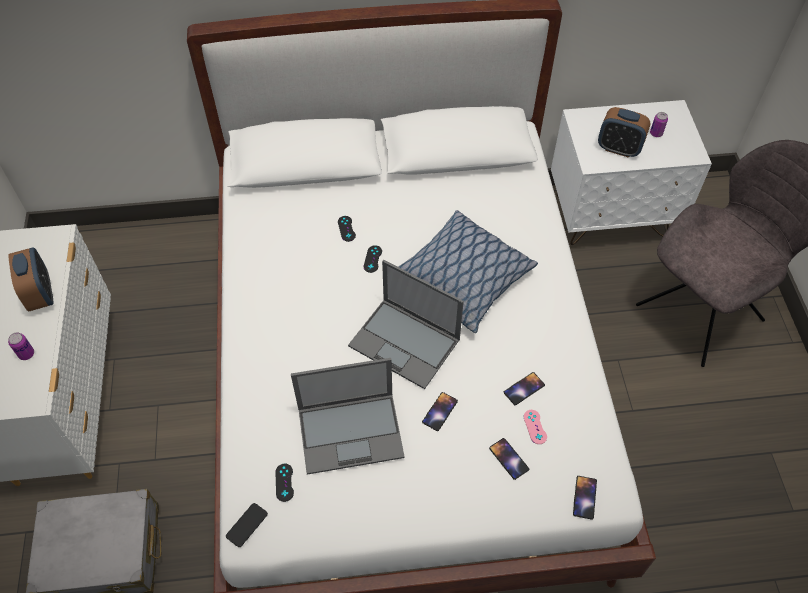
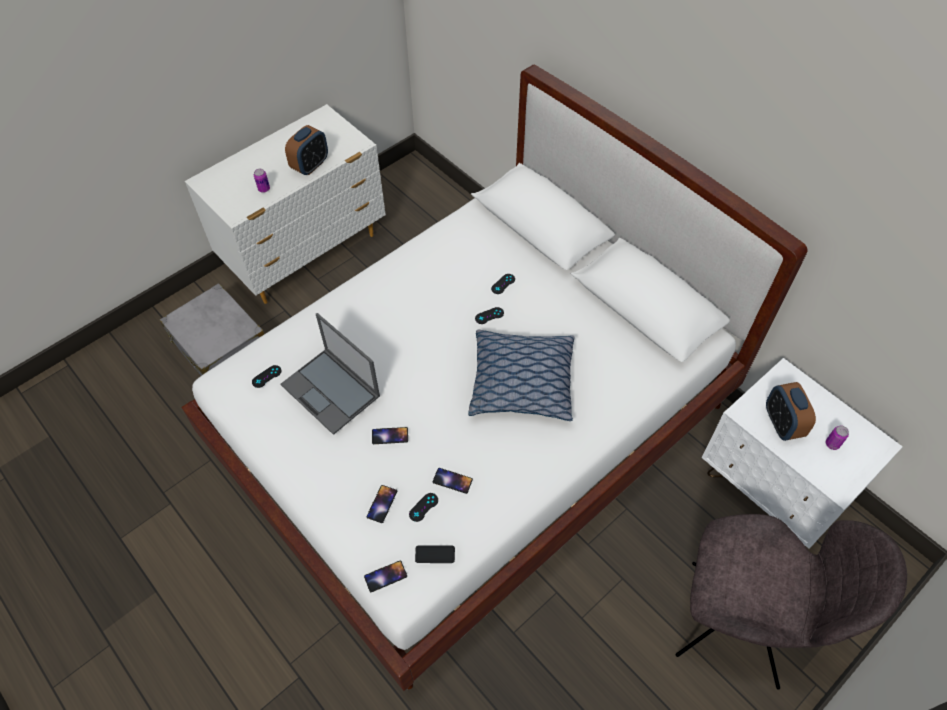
camera: 55 degrees right, 0 degrees up
phone [226,503,268,547] -> phone moved to [415,545,455,563]
laptop [348,260,464,389] -> none
pink game controller [524,410,547,444] -> black game controller [409,493,438,522]

